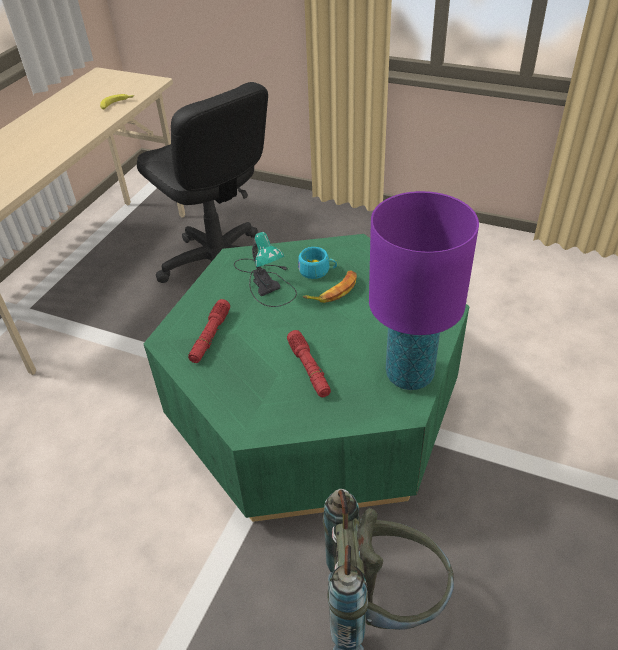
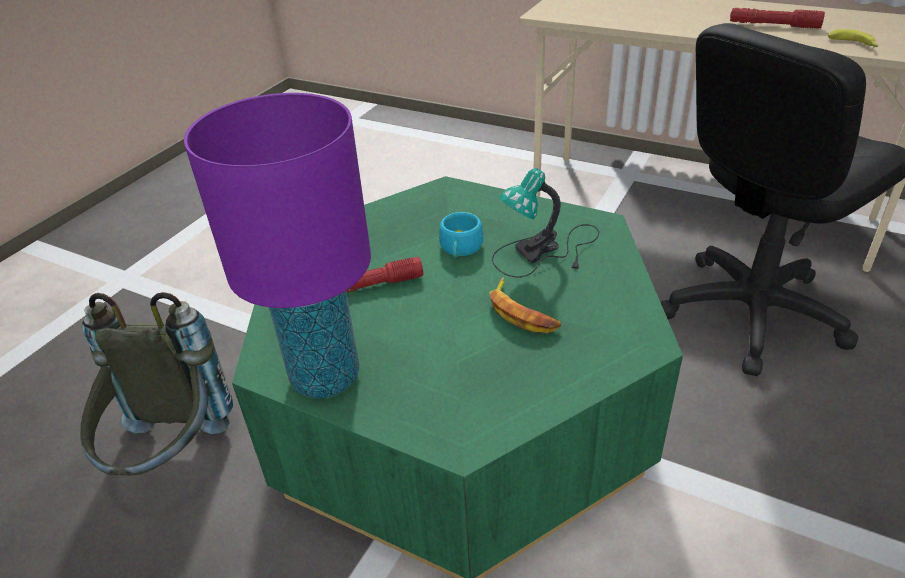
camera: 95 degrees right, 5 degrees down
red flashlight [188,299,230,363] -> red flashlight moved to [730,8,825,29]
turquoise cup [298,247,337,279] -> turquoise cup moved to [439,212,483,257]

